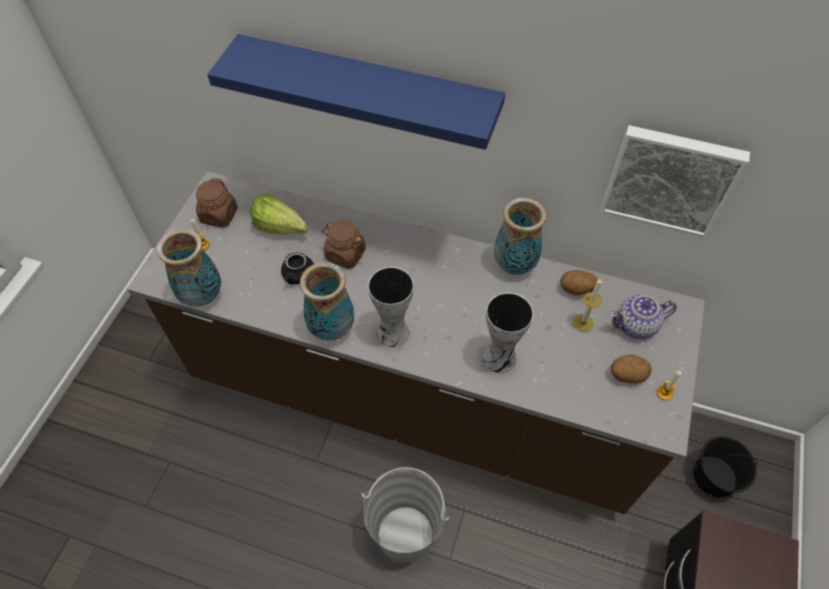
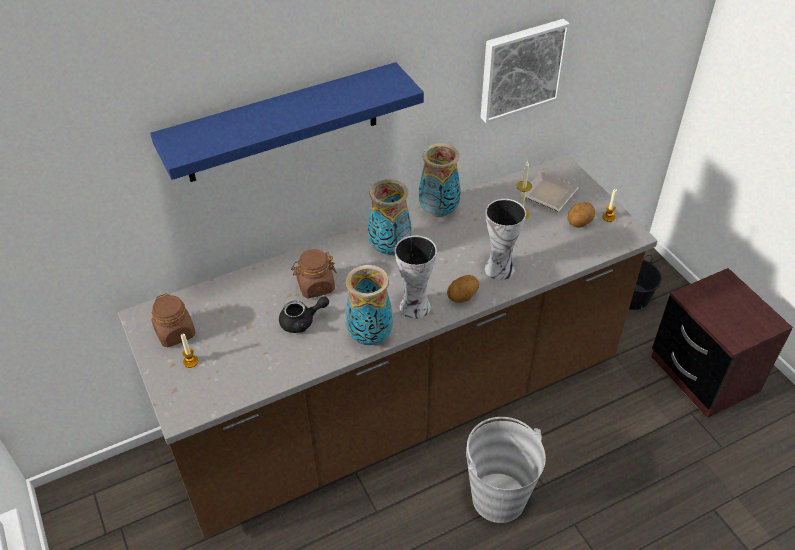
camera: 45 degrees left, 10 degrees down
vase [157,229,221,307] -> vase moved to [368,179,412,255]
lettuce [250,193,308,235] -> none
potato [560,270,598,295] -> potato moved to [447,275,479,303]
teapot [609,295,677,339] -> plate [519,172,579,211]

